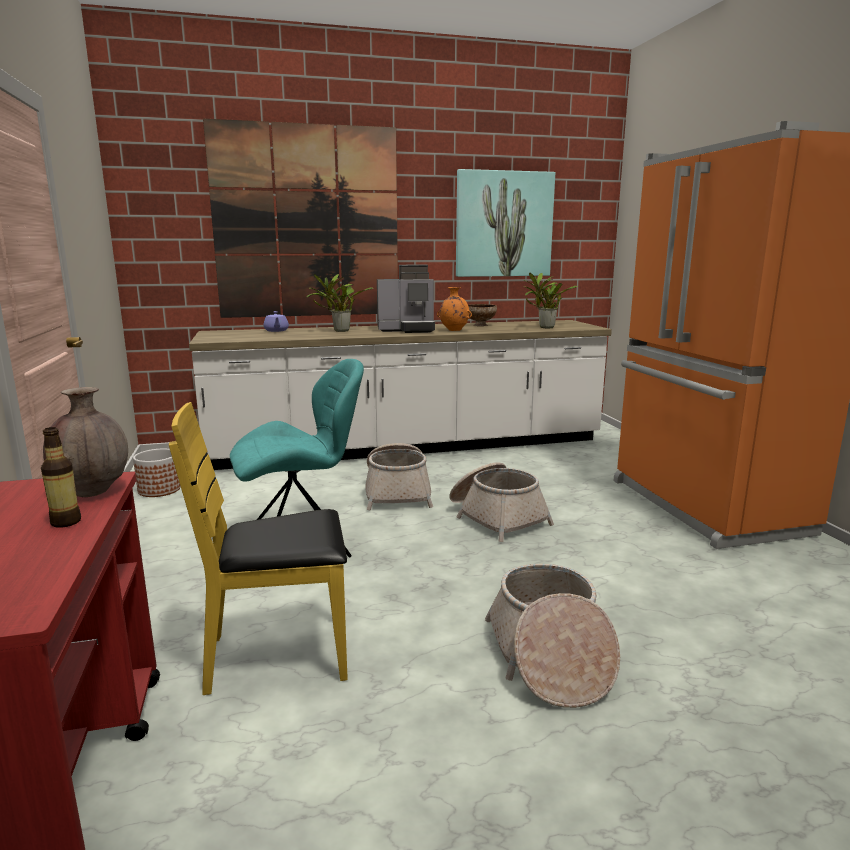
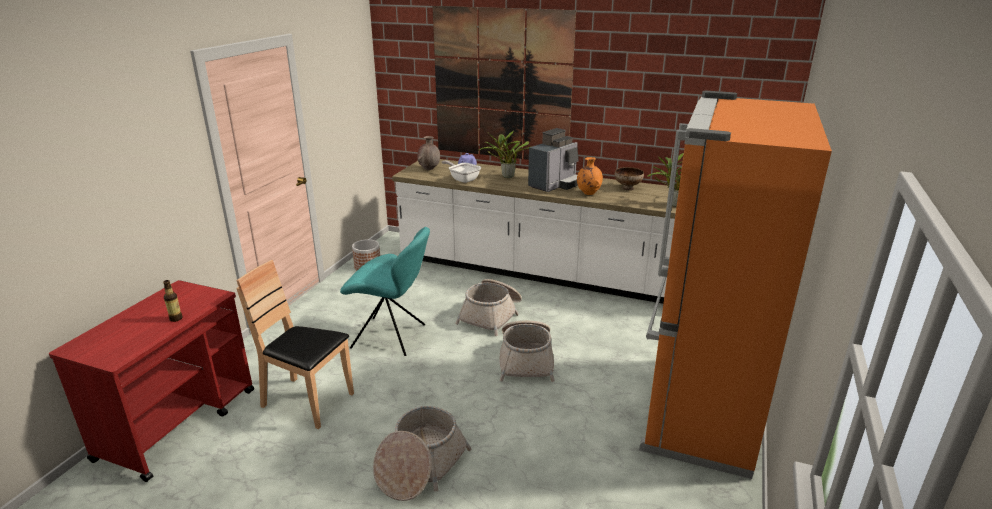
camera: 35 degrees right, 10 degrees up
brown vase [43,387,128,497] -> brown vase moved to [417,136,440,170]
yellow chair [169,402,348,695] -> brown chair [236,260,354,429]
coffee machine [377,265,435,333] -> coffee machine turned 75 degrees counterclockwise [528,128,579,192]
picture [456,169,555,277] -> none
none -> frying pan [442,161,481,183]

